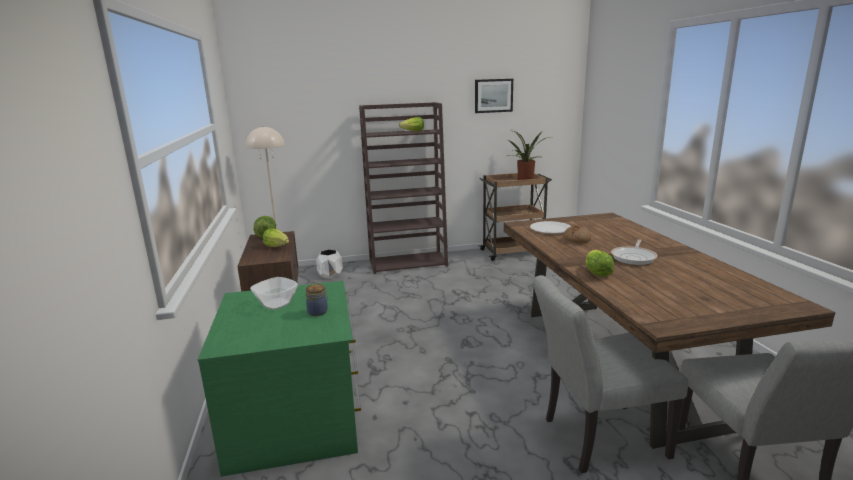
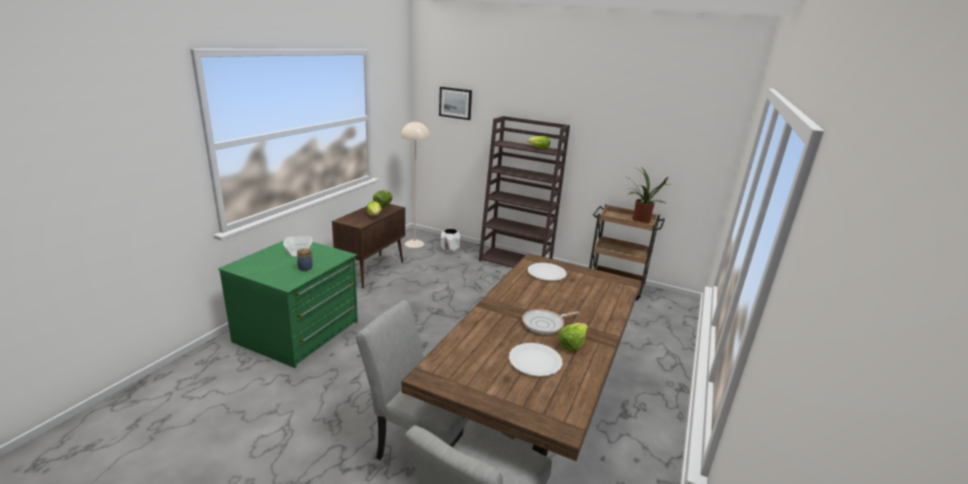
camera: 35 degrees right, 5 degrees up
picture [475,79,513,113] -> picture moved to [439,87,472,120]
bread [563,225,591,244] -> none
lettuce [586,250,614,277] -> lettuce moved to [558,323,588,351]
none -> white plate [509,343,562,377]

